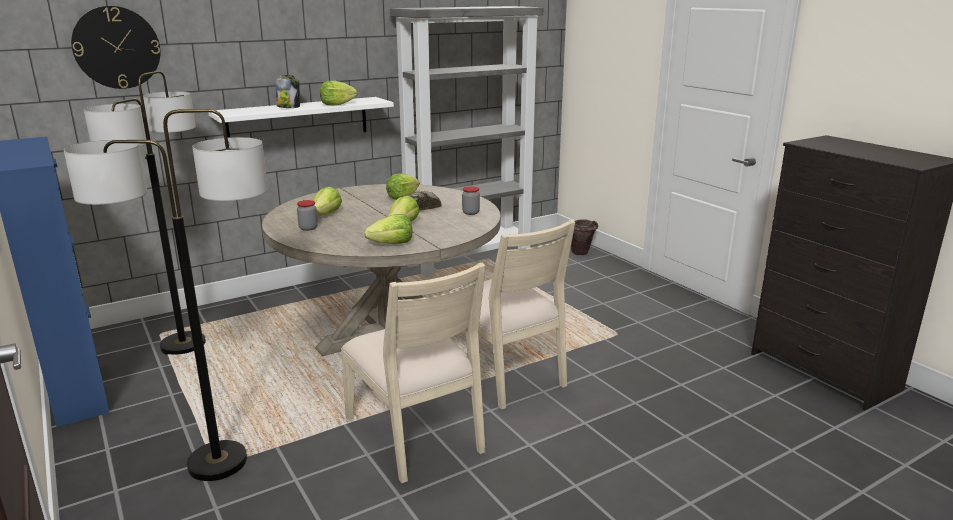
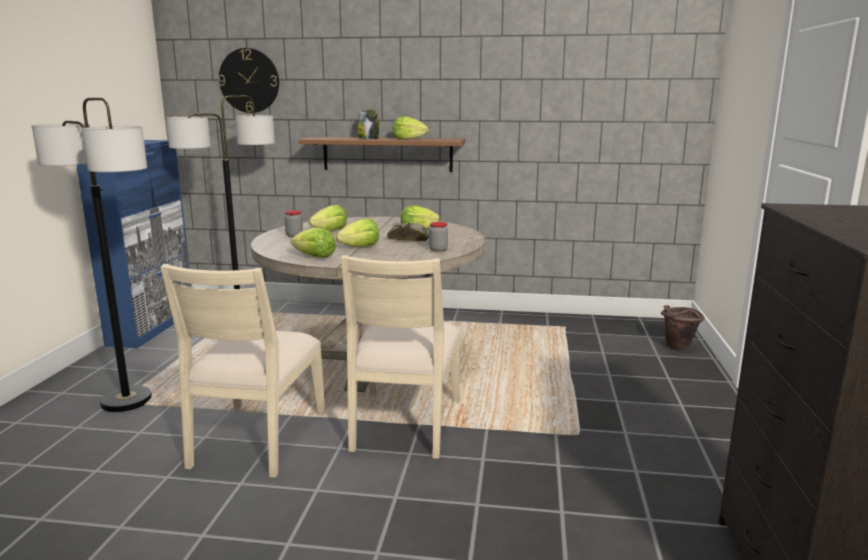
camera: 40 degrees right, 5 degrees down
white shelf [208,97,394,138] -> brown shelf [298,137,465,172]
grey bookcase [390,6,544,277] -> none

